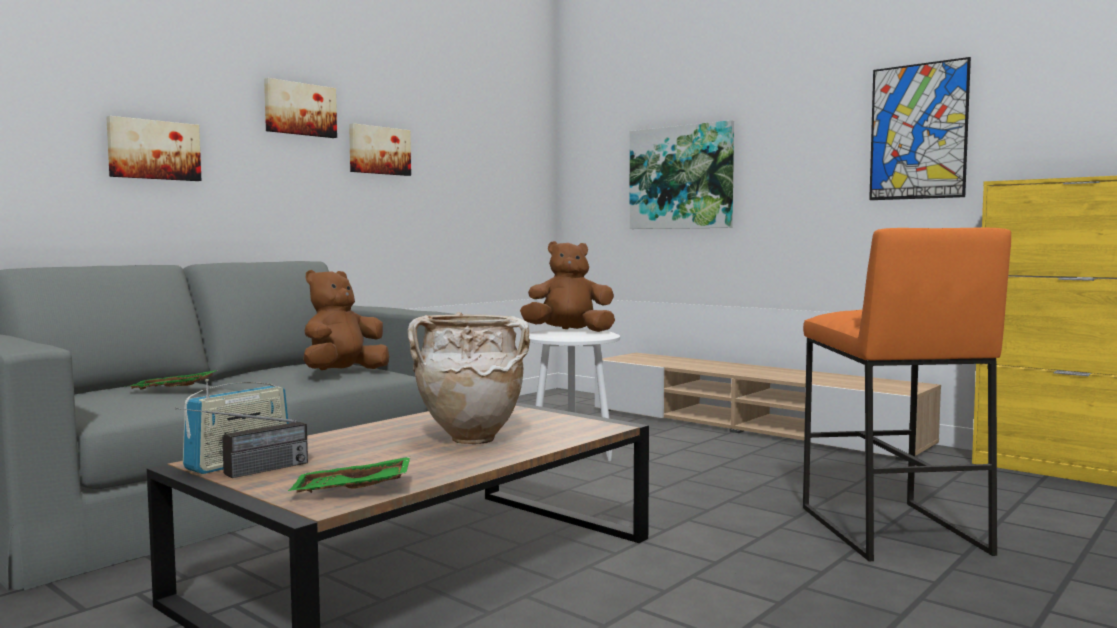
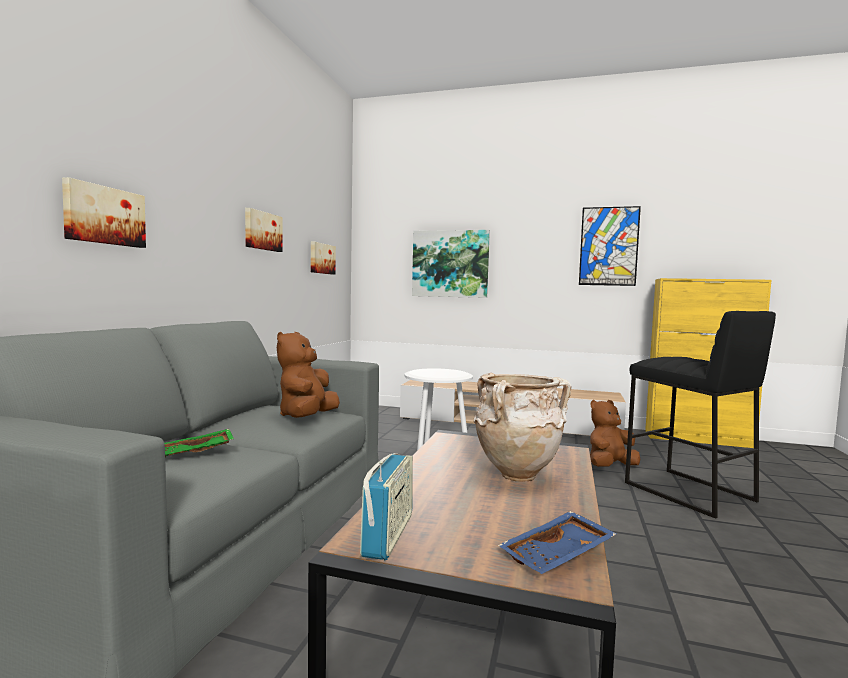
camera: 25 degrees left, 0 degrees up
radio [175,408,308,478] -> none
picture [264,78,337,138] -> picture moved to [311,242,336,275]
green tray [288,457,410,493] -> blue tray [498,511,617,574]
brown plush toy [520,241,615,332] -> brown plush toy moved to [590,400,640,467]
orange stool [803,228,1011,561] -> black stool [625,311,776,519]

